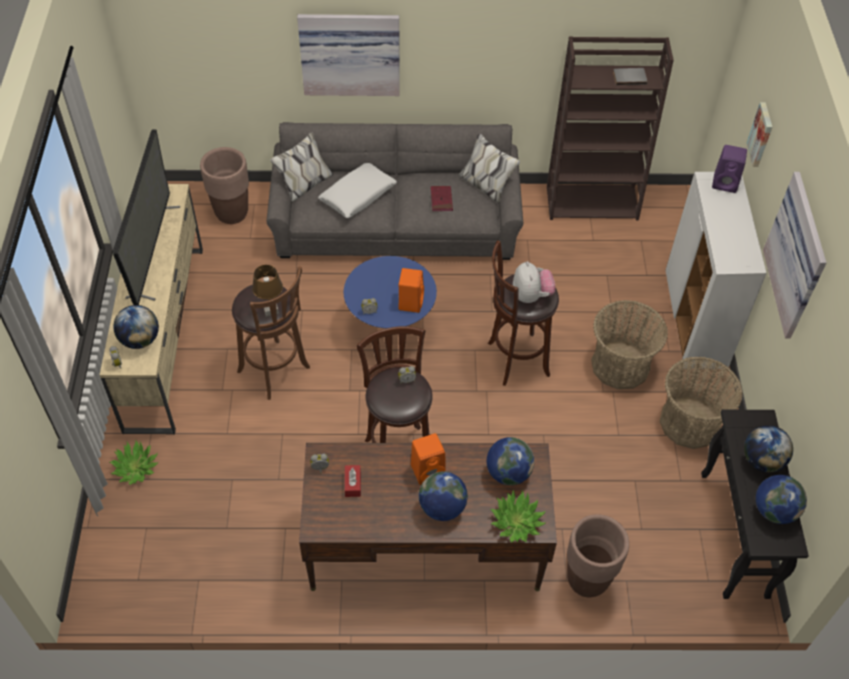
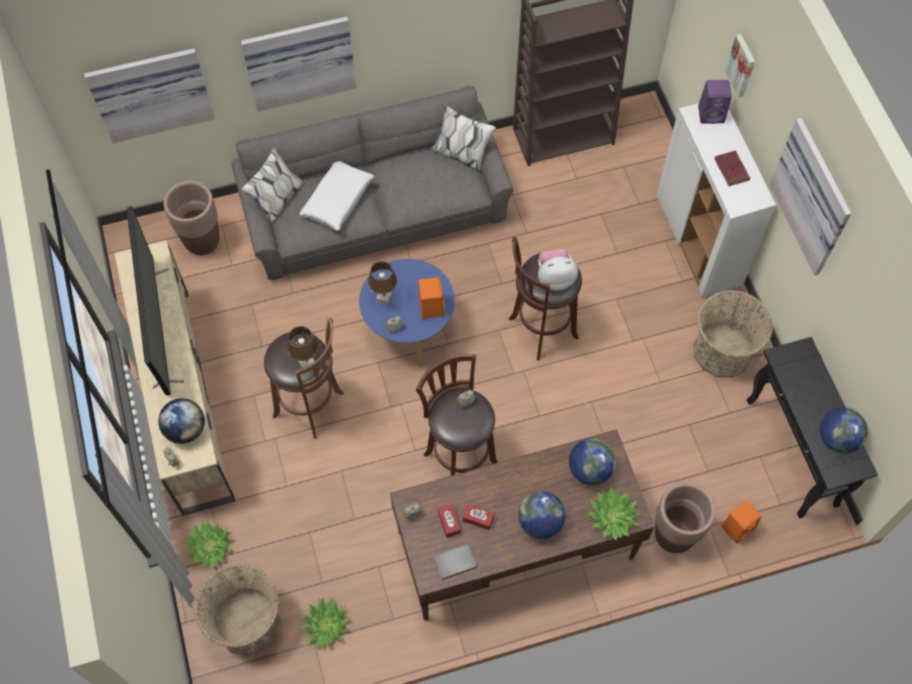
camera: 15 degrees left, 10 degrees up
orange speaker [411,433,446,485] -> orange speaker moved to [721,500,762,544]
red book [431,186,453,211] -> red book moved to [714,151,751,186]
plush toy [513,261,555,303] -> plush toy turned 75 degrees counterclockwise [538,249,578,291]
basket [591,300,668,389] -> basket moved to [195,564,281,656]
grey book [613,68,648,85] -> grey book moved to [434,544,477,580]
globe [744,425,793,472] -> none
none -> picture [84,48,215,143]
none -> potted plant [299,597,350,648]
none -> brown table lamp [368,261,397,305]
none -> red tissue box [463,504,494,530]

